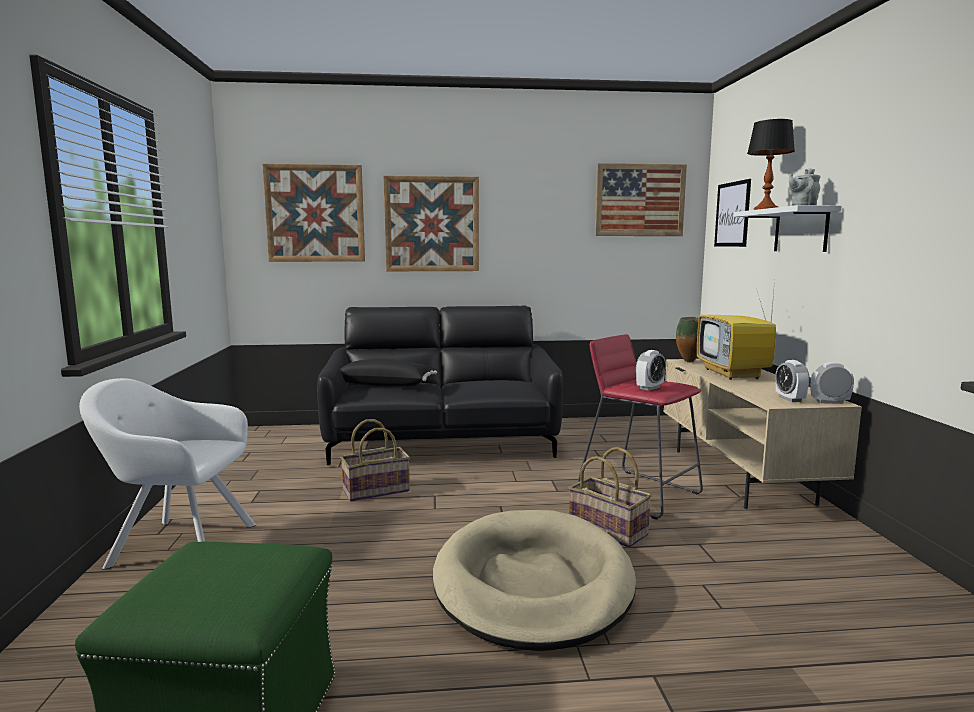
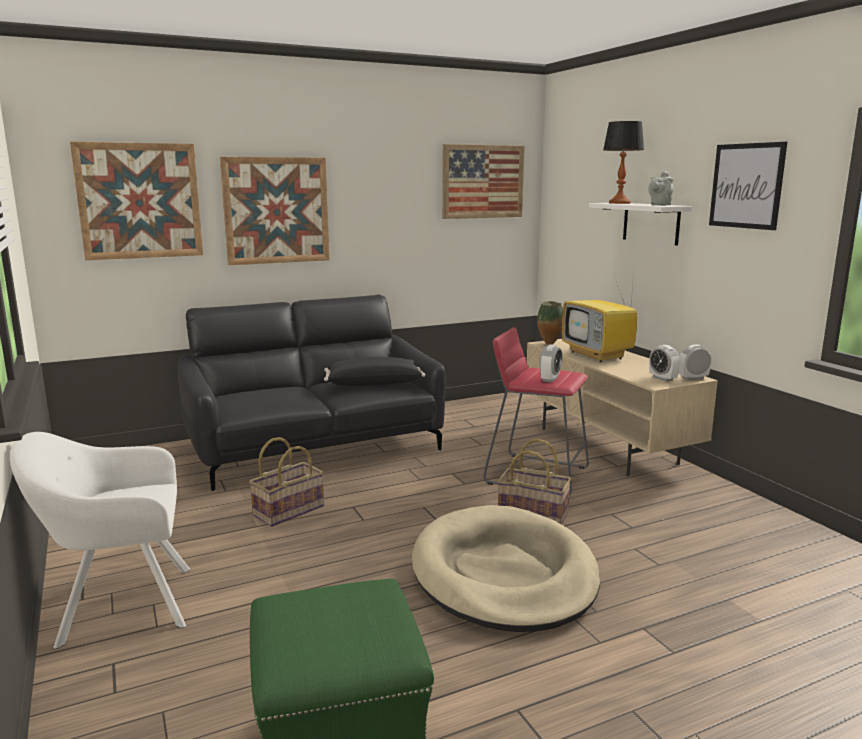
camera: 20 degrees left, 5 degrees up
black pillow [340,359,437,387] -> black pillow moved to [324,357,425,386]
picture [714,179,751,247] -> picture moved to [709,142,787,230]

